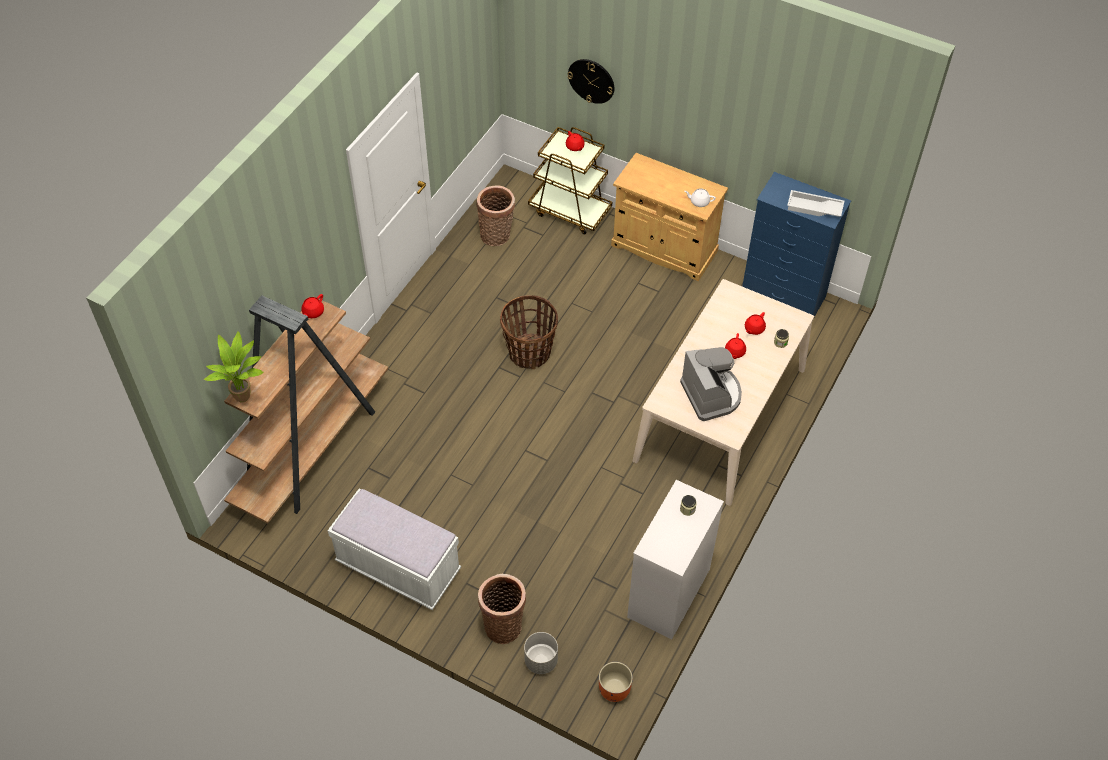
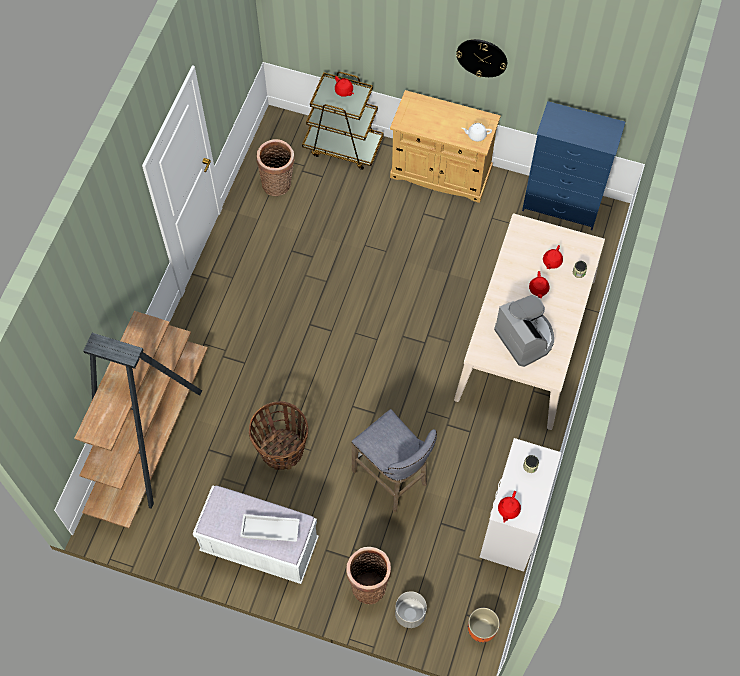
camera: 10 degrees left, 10 degrees up
potted plant [204,331,263,402] -> none
red teapot [302,294,324,318] -> red teapot moved to [498,491,521,523]
basket [500,295,558,369] -> basket moved to [249,401,308,470]
wall clock [568,59,614,104] -> wall clock moved to [456,39,507,77]
white tray [787,190,844,217] -> white tray moved to [240,514,300,542]
none -> grey stool [352,409,437,512]

